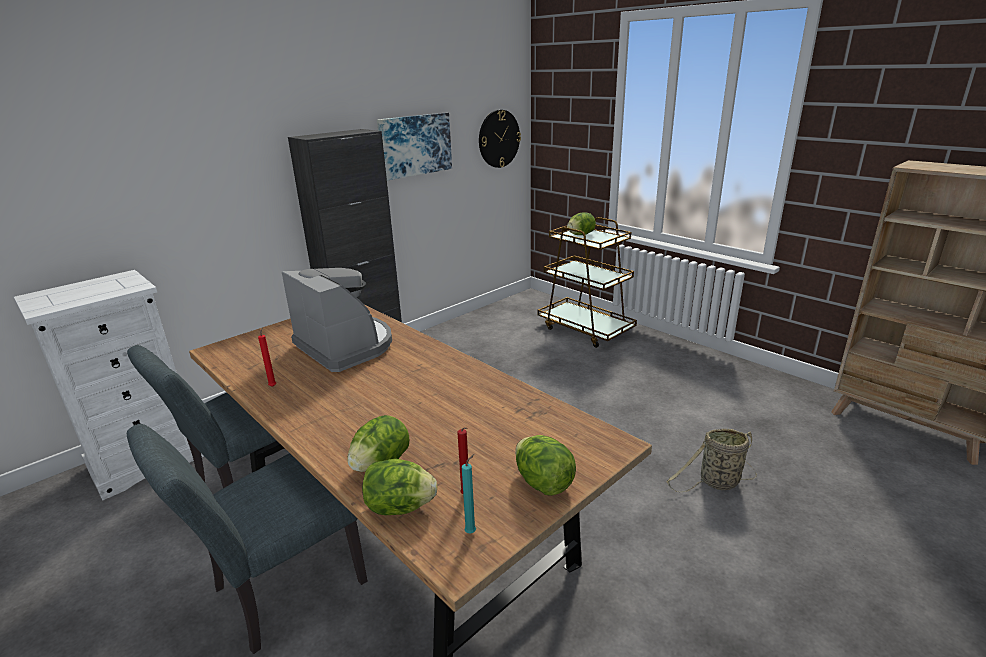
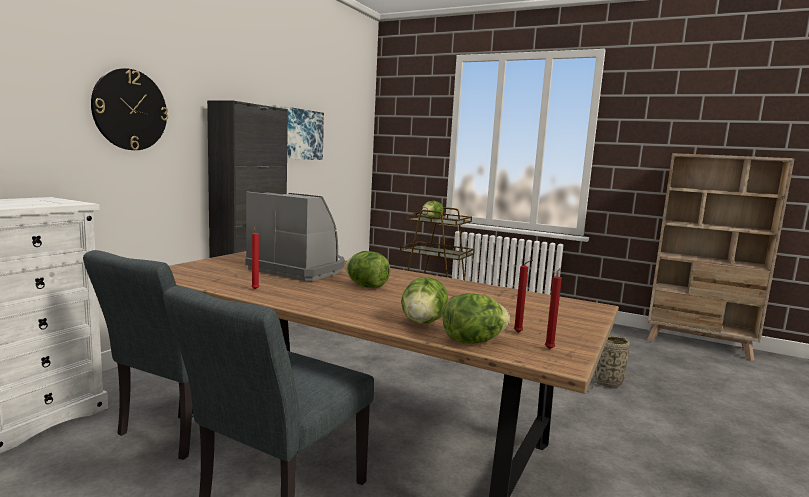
camera: 20 degrees left, 15 degrees down
turquoise candle [462,454,476,534] -> red candle [545,268,562,349]
wall clock [479,110,521,168] -> wall clock moved to [91,68,168,150]
lettuce [515,435,576,496] -> lettuce moved to [345,251,390,288]

